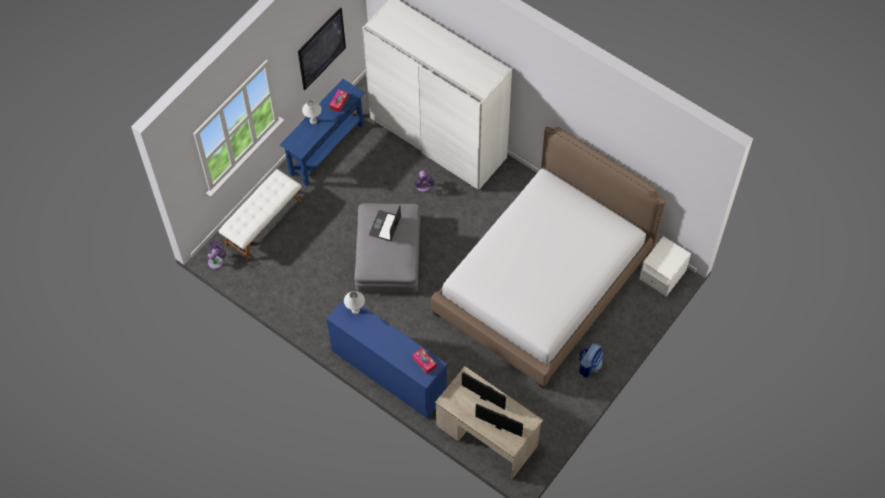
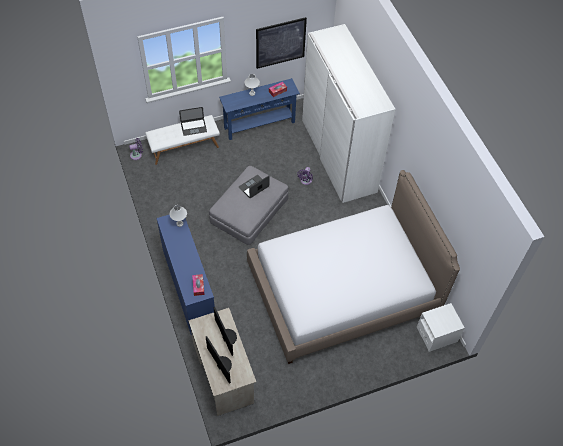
camera: 30 degrees right, 5 degrees down
backpack [579,343,603,378] -> none
none -> laptop [179,107,207,136]

